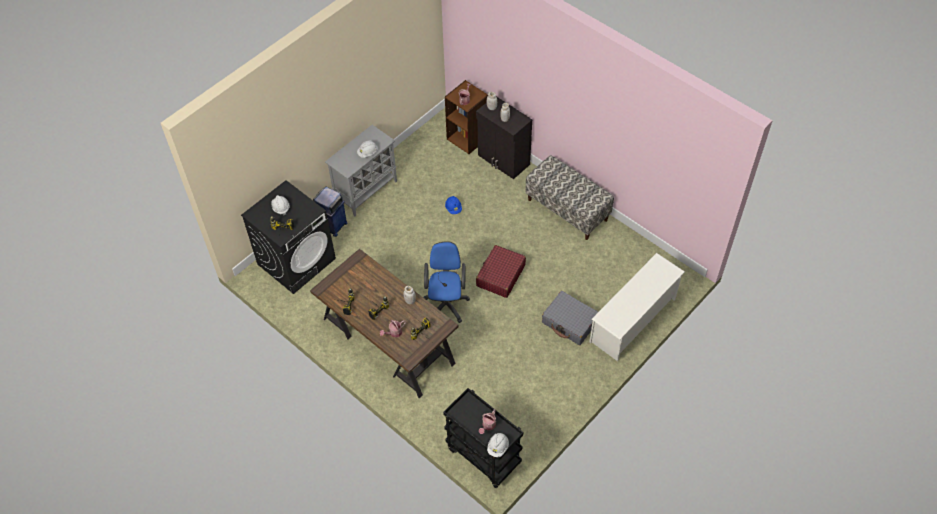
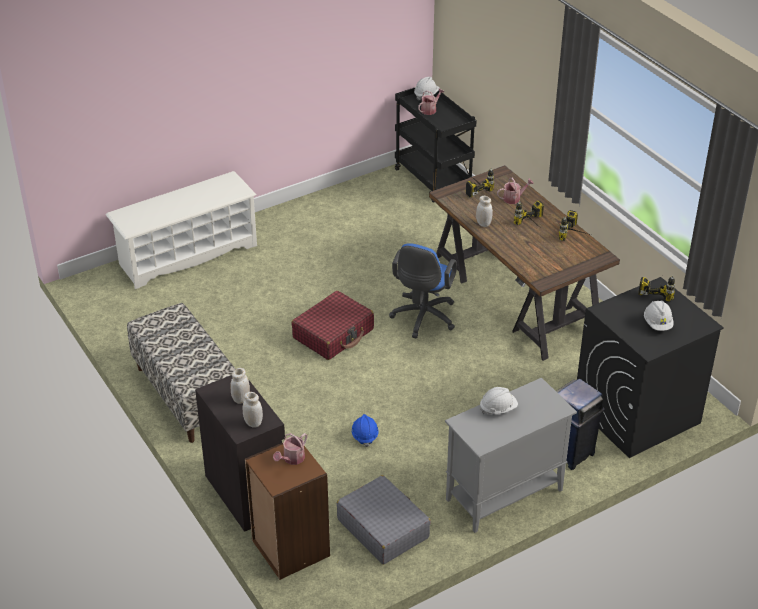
camera: 165 degrees left, 15 degrees down
grey suitcase [542,291,598,345] -> grey suitcase moved to [336,475,431,564]

